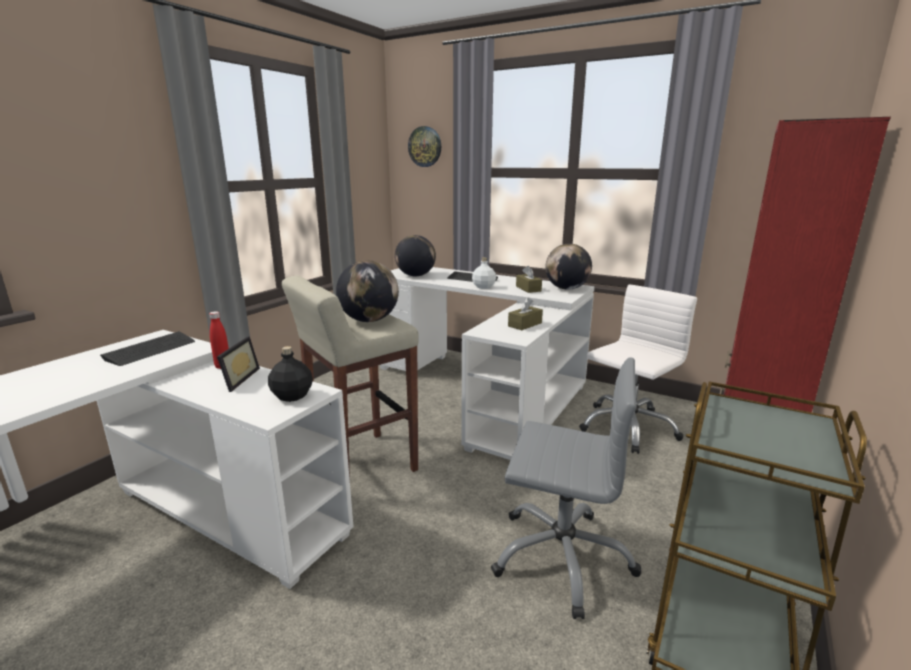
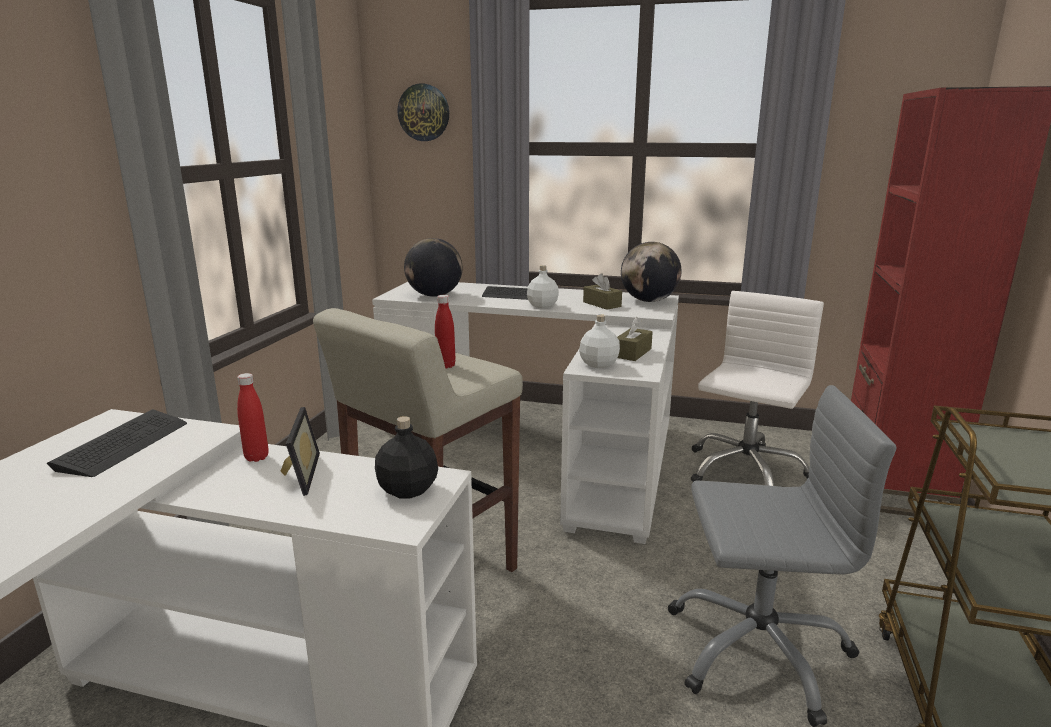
camera: 15 degrees left, 0 degrees up
globe [336,260,399,322] -> red bottle [435,295,456,369]
none -> white bottle [579,315,620,368]

